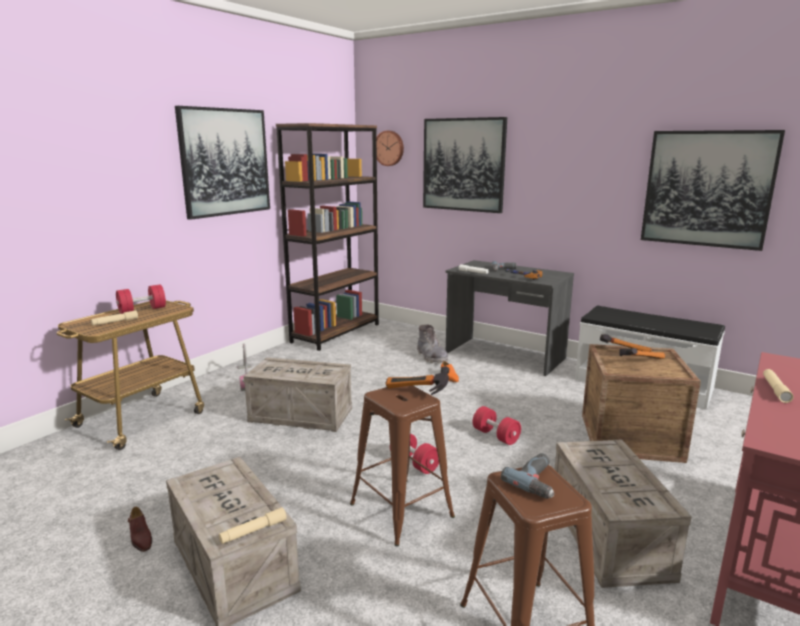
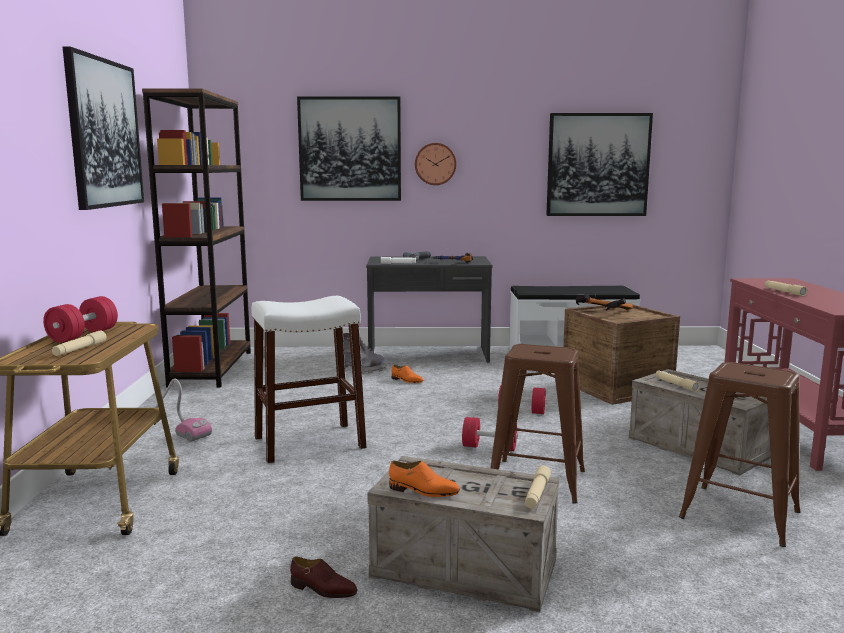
camera: 35 degrees left, 5 degrees down
crate [243,357,352,432] -> white stool [251,296,367,464]
wall clock [377,131,404,166] -> wall clock moved to [415,143,456,185]
hammer [385,366,450,395] -> none
power drill [501,453,554,499] -> none
none -> orange shoe [389,461,460,497]
none -> beige flashlight [655,371,700,392]

